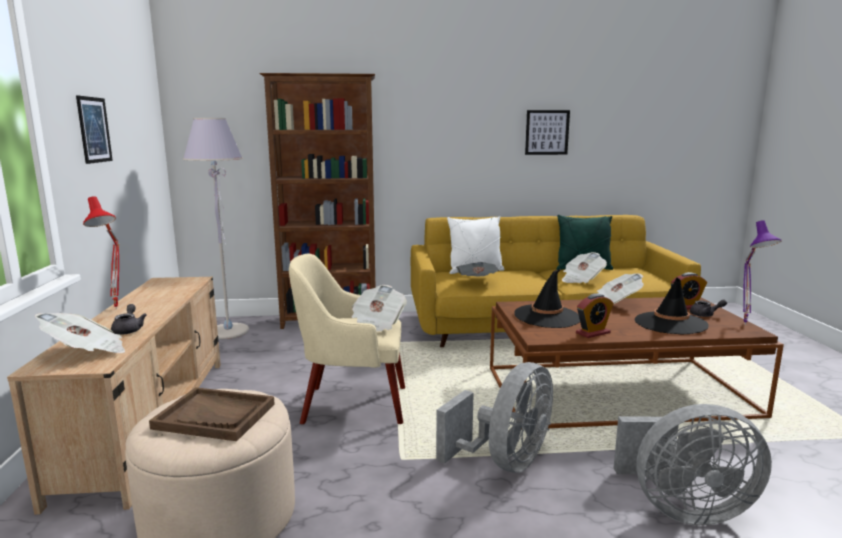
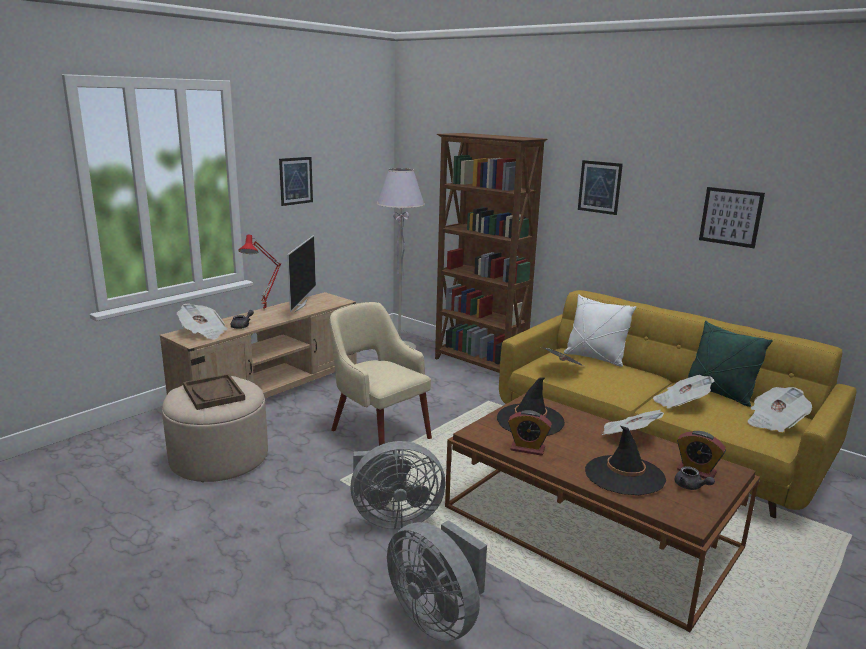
camera: 45 degrees right, 5 degrees up
newspaper [352,285,407,331] -> newspaper moved to [748,387,812,432]
purple table lamp [743,220,781,325] -> none
none -> television [287,235,316,313]
none -> picture [578,160,623,215]

